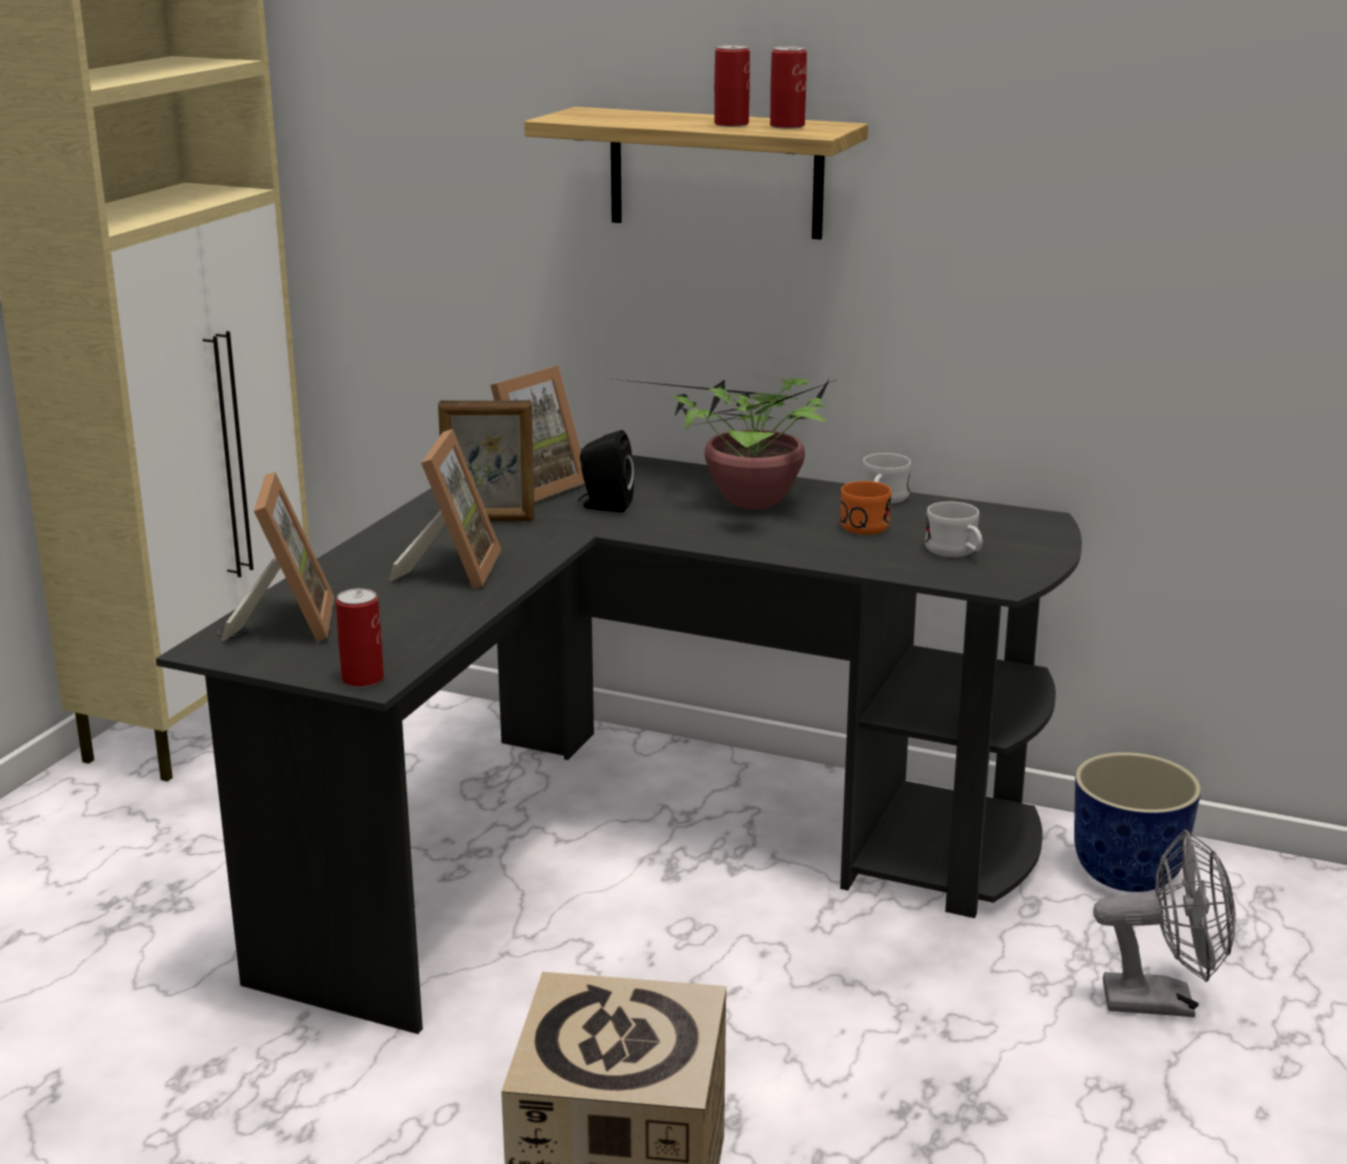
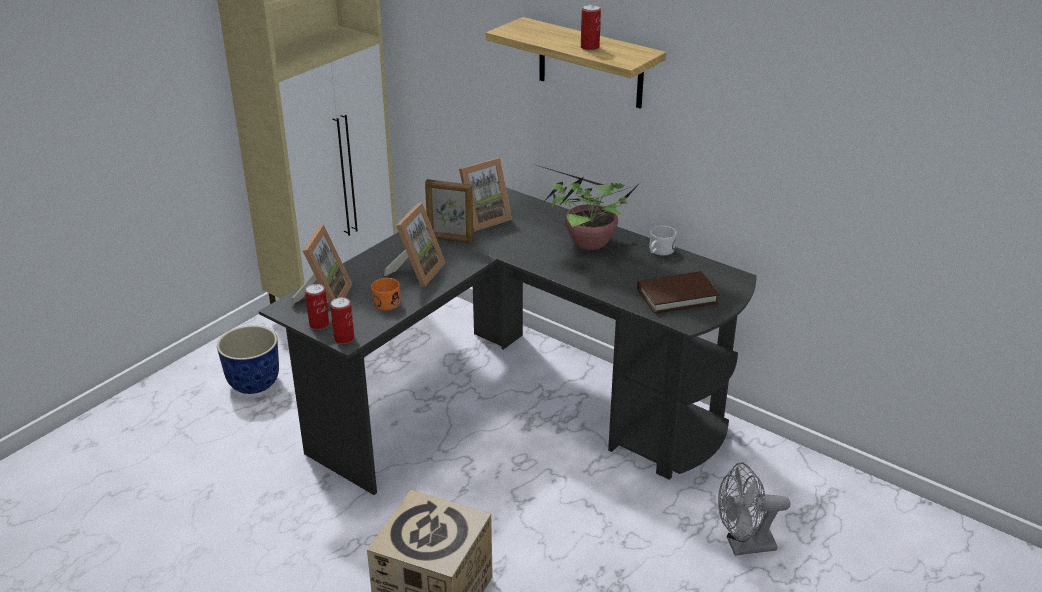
camera: 15 degrees right, 10 degrees up
black speaker [578,430,635,512] -> none
can [770,46,807,129] -> can moved to [305,284,329,330]
orange mug [840,481,891,535] -> orange mug moved to [371,278,401,311]
white mug [925,501,983,557] -> brown book [637,271,720,314]
planter [1074,752,1201,892] -> planter moved to [217,326,279,394]
grey fan [1093,829,1236,1017] -> grey fan turned 150 degrees clockwise [718,463,790,556]

